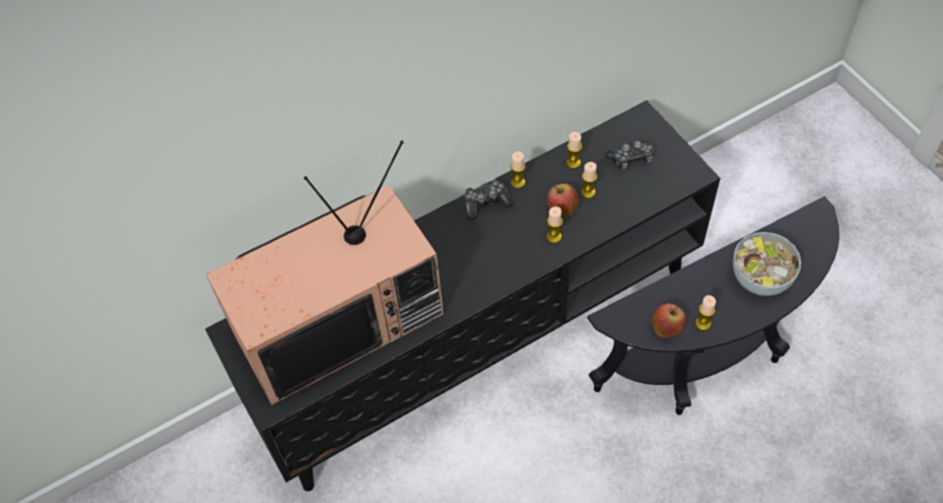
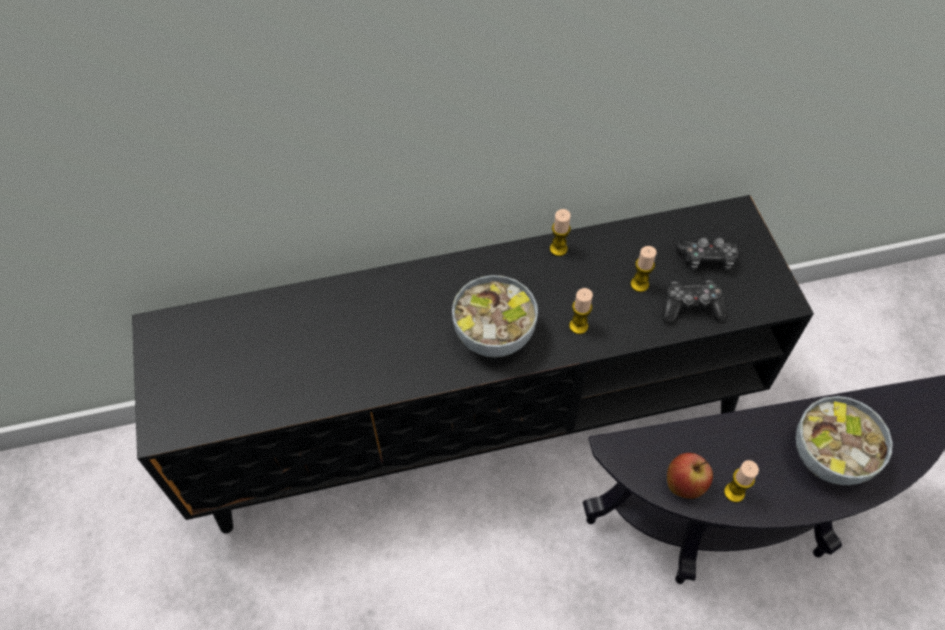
camera: 15 degrees right, 0 degrees up
television [206,140,444,405] -> none
game controller [464,179,513,220] -> game controller moved to [662,281,727,324]
apple [547,183,579,217] -> none
candle [566,132,582,169] -> none
none -> bowl [452,275,538,357]

